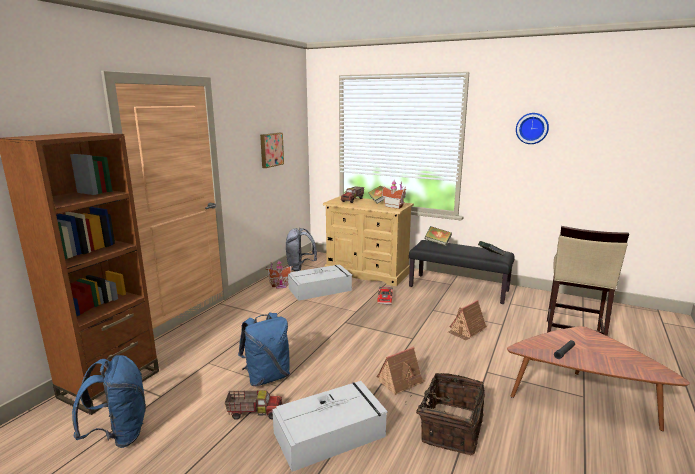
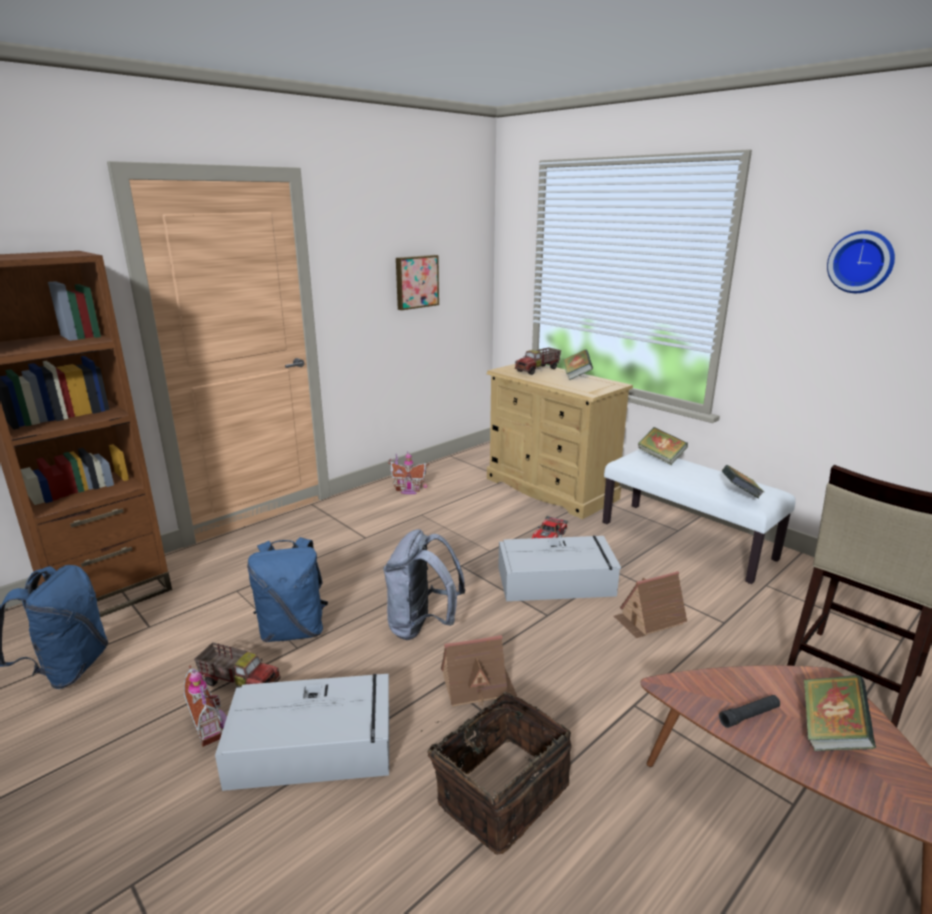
camera: 20 degrees right, 5 degrees up
grey backpack [286,228,317,271] -> grey backpack moved to [383,529,466,640]
grey storage box [288,264,352,301] -> grey storage box moved to [498,536,621,601]
toy house [382,180,407,209] -> toy house moved to [184,665,227,747]
black bench [409,240,515,304] -> white bench [603,449,796,584]
none -> book [804,675,876,751]

